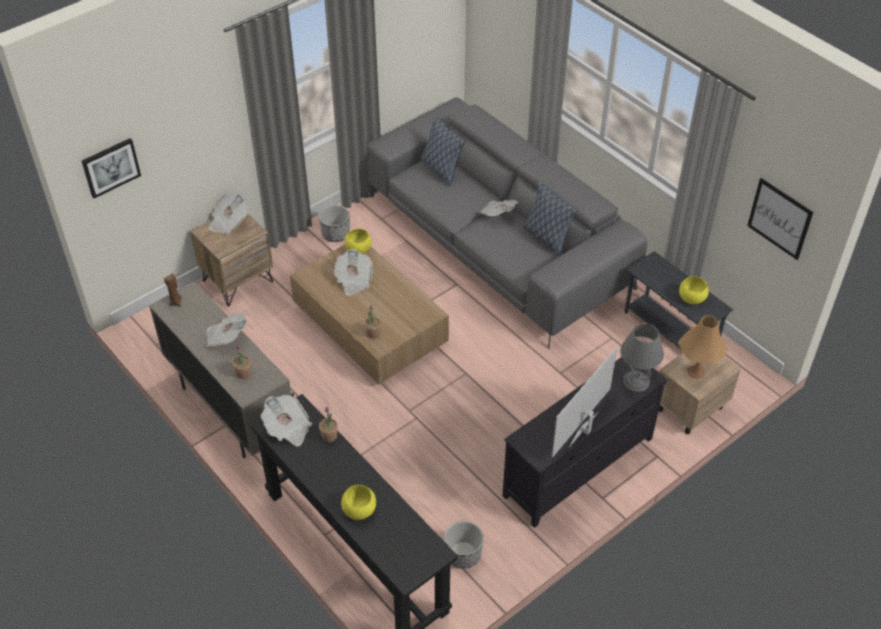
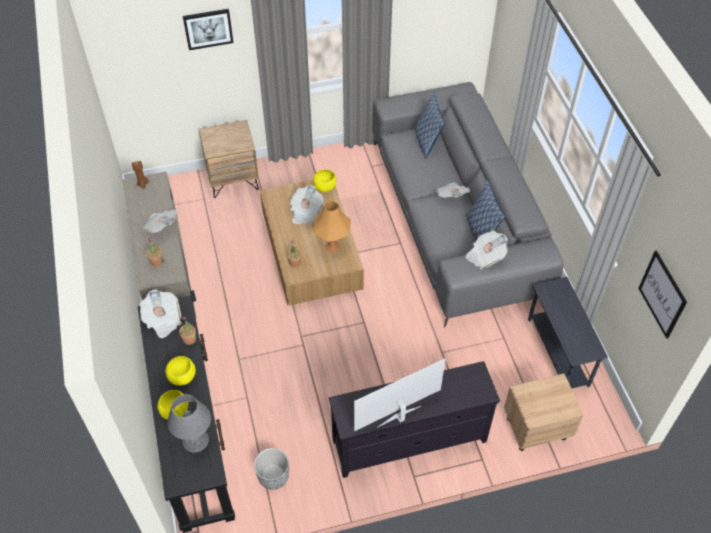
camera: 25 degrees right, 5 degrees up
picture [82,138,141,198] -> picture moved to [183,9,234,50]
newspaper [209,194,248,235] -> newspaper moved to [465,231,508,270]
planter [319,205,350,242] -> none
grey table lamp [620,323,664,392] -> grey table lamp moved to [167,394,211,453]
orange table lamp [678,315,729,379] -> orange table lamp moved to [312,201,351,252]
yellow bowl [679,276,709,304] -> yellow bowl moved to [165,356,196,386]

